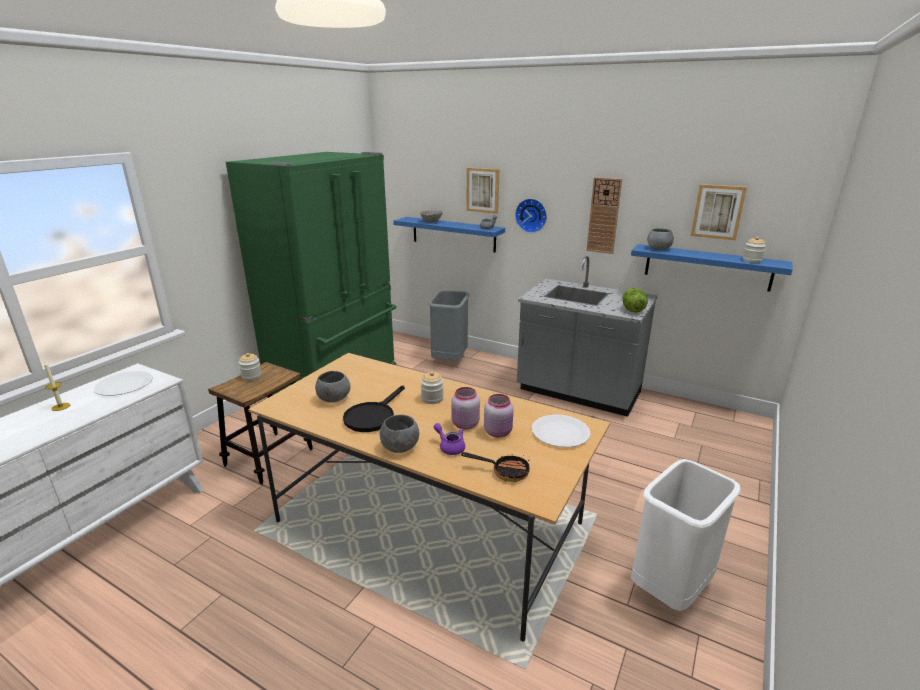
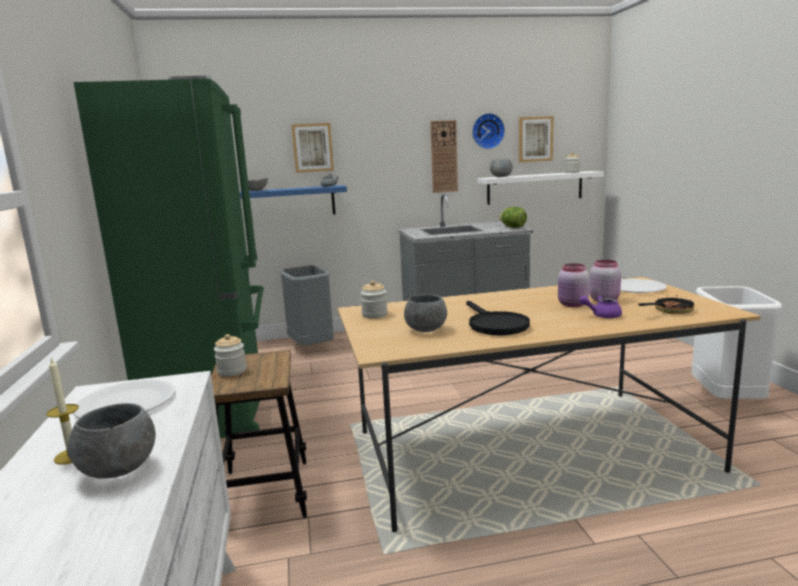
camera: 40 degrees left, 10 degrees down
grey bowl [380,414,419,453] -> grey bowl moved to [67,403,156,479]
jar [421,371,444,404] -> jar moved to [360,281,388,318]
wall clock [515,198,547,233] -> wall clock moved to [472,113,505,149]
blue shelf [631,244,793,292] -> white shelf [478,171,604,205]

